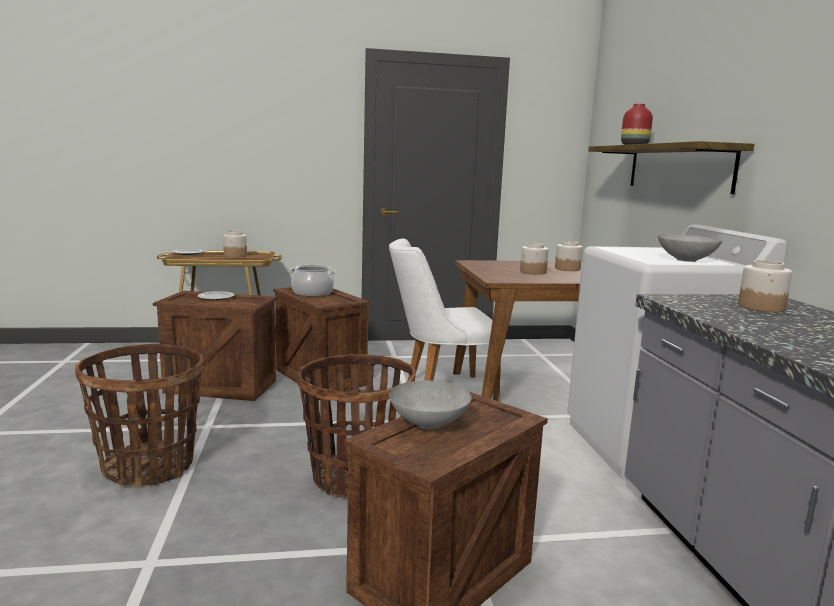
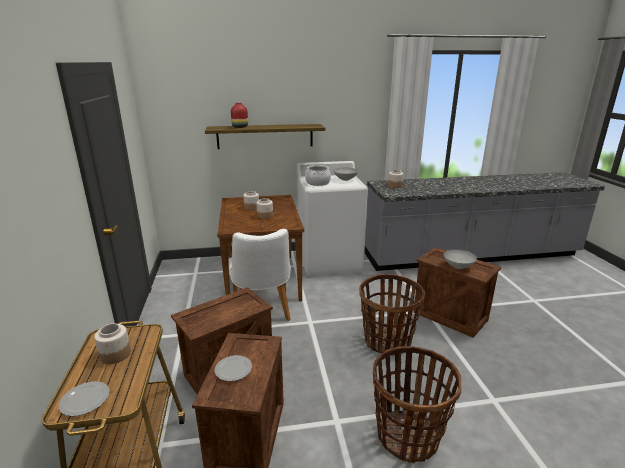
camera: 90 degrees left, 10 degrees up
cooking pot [289,265,336,296] -> cooking pot moved to [305,165,331,186]

